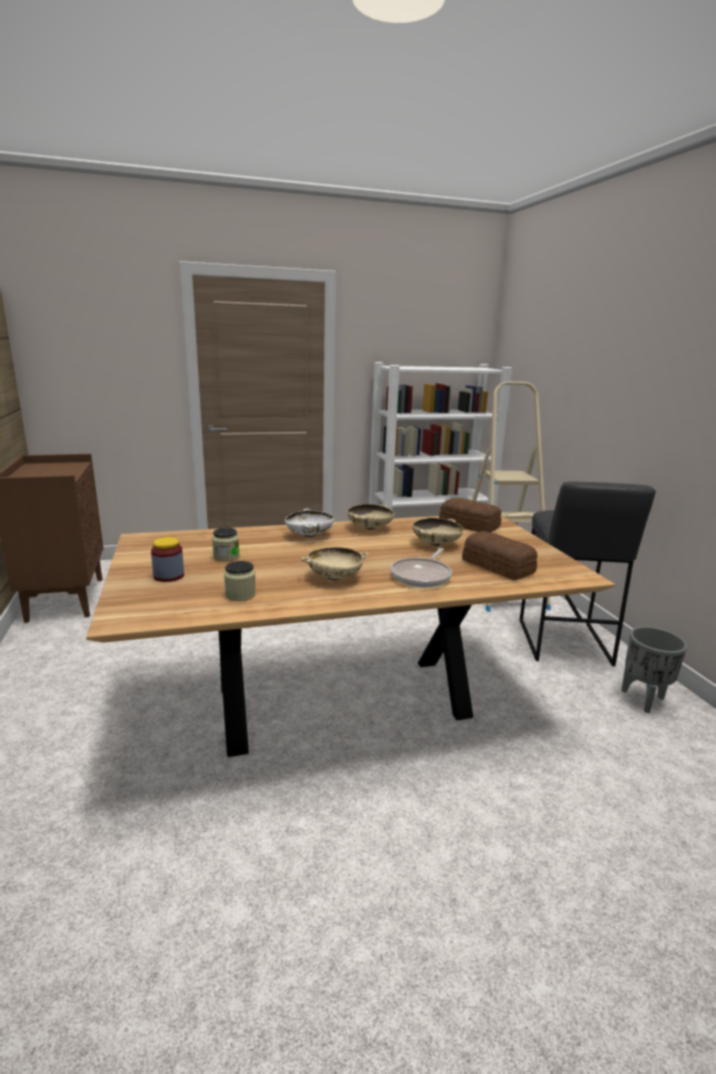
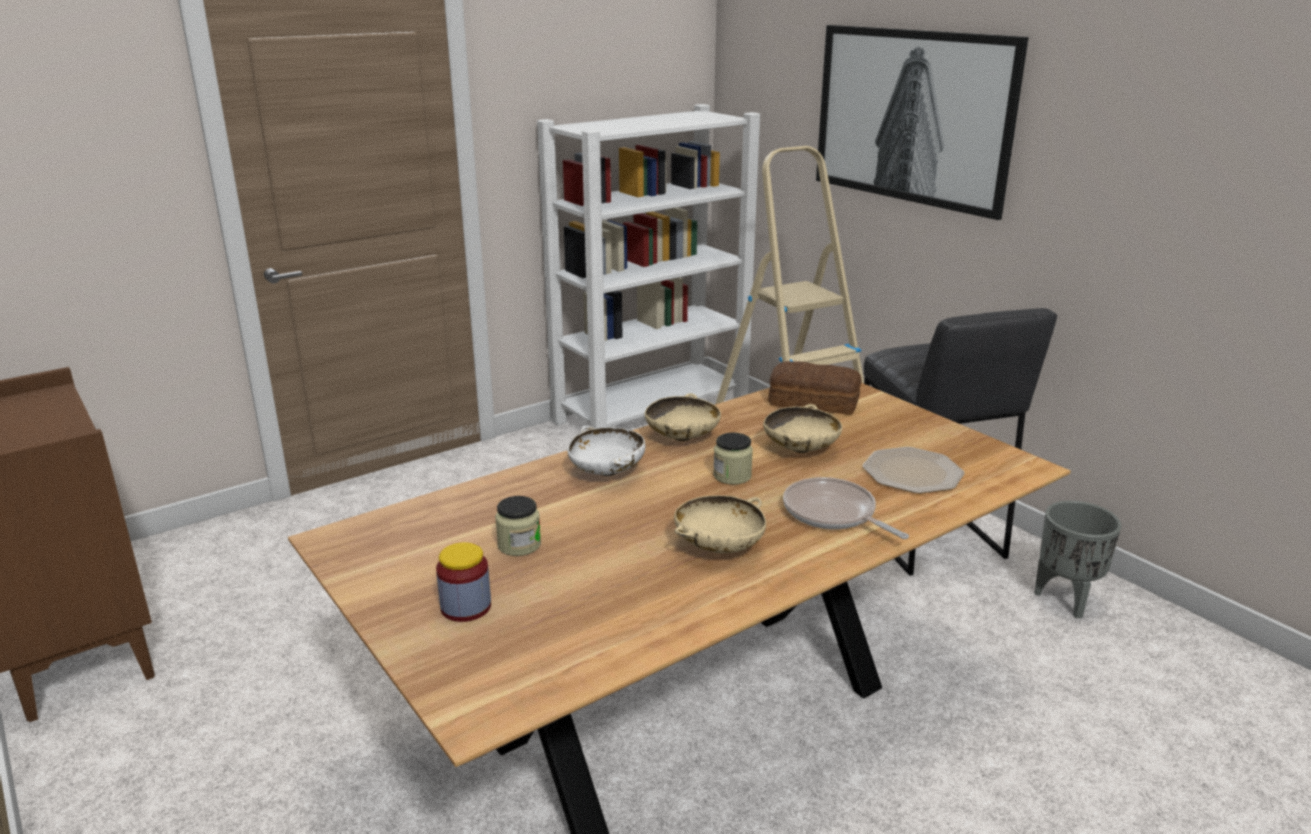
camera: 20 degrees left, 5 degrees up
jar [224,561,256,601] -> jar moved to [713,432,753,485]
frying pan [390,548,452,587] -> frying pan turned 135 degrees clockwise [783,477,909,539]
bread [462,531,538,580] -> plate [863,447,965,494]
none -> picture [816,25,1029,220]

